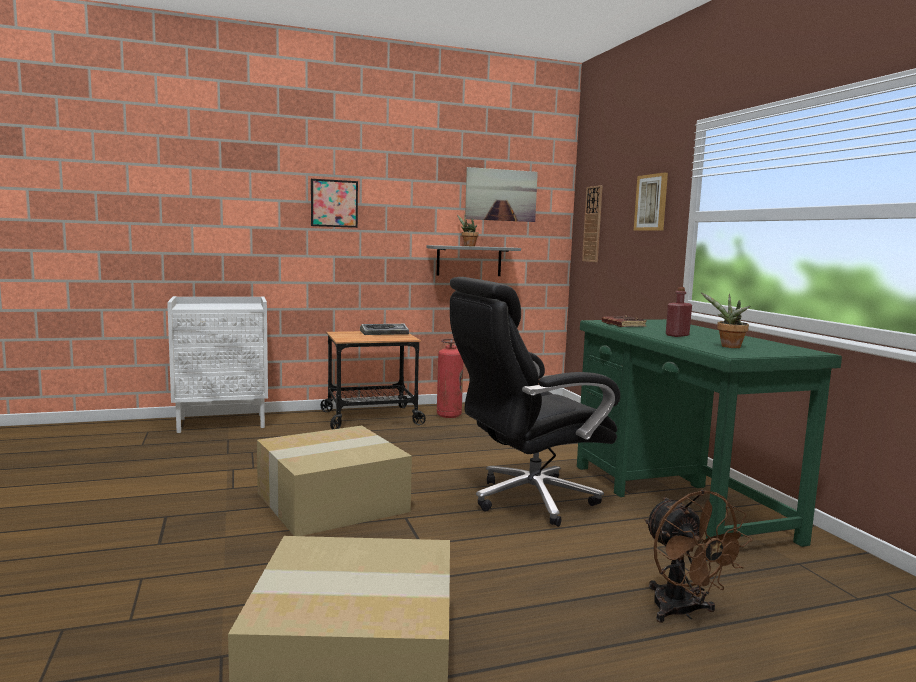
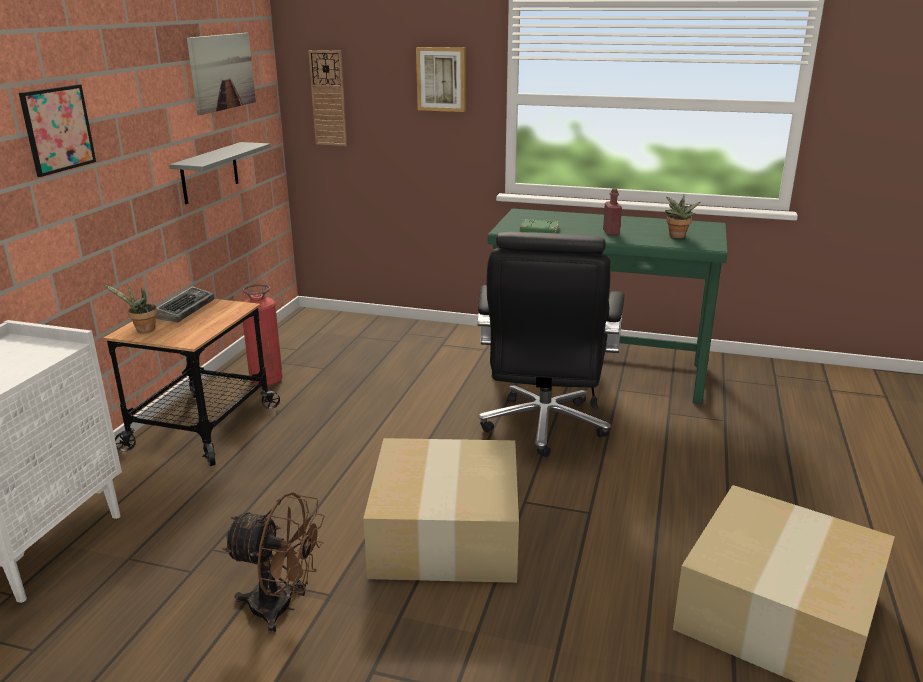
camera: 55 degrees left, 15 degrees up
potted plant [457,215,479,246] -> potted plant moved to [103,284,157,333]
brown book [602,315,647,327] -> green book [520,219,559,233]
brown fan [645,490,752,623] -> brown fan moved to [222,492,325,634]

